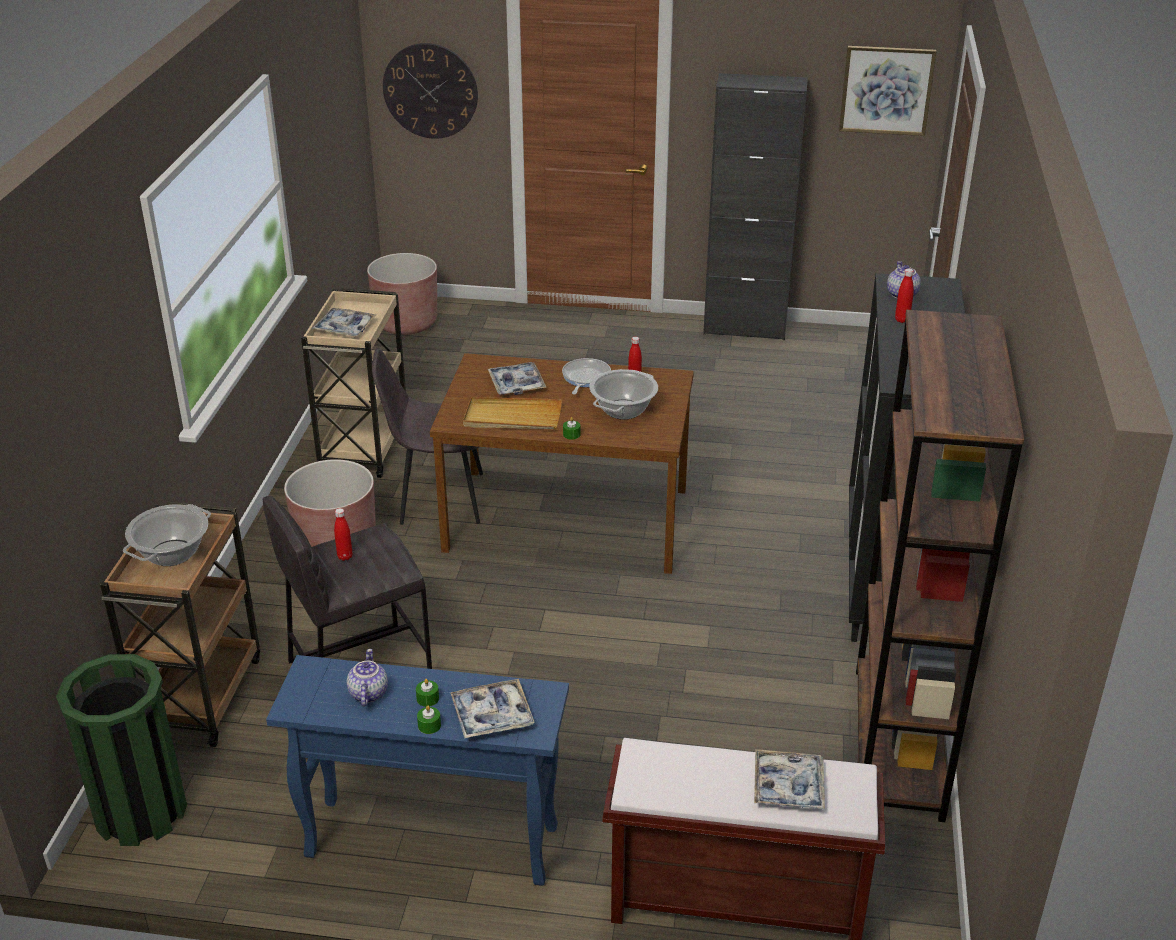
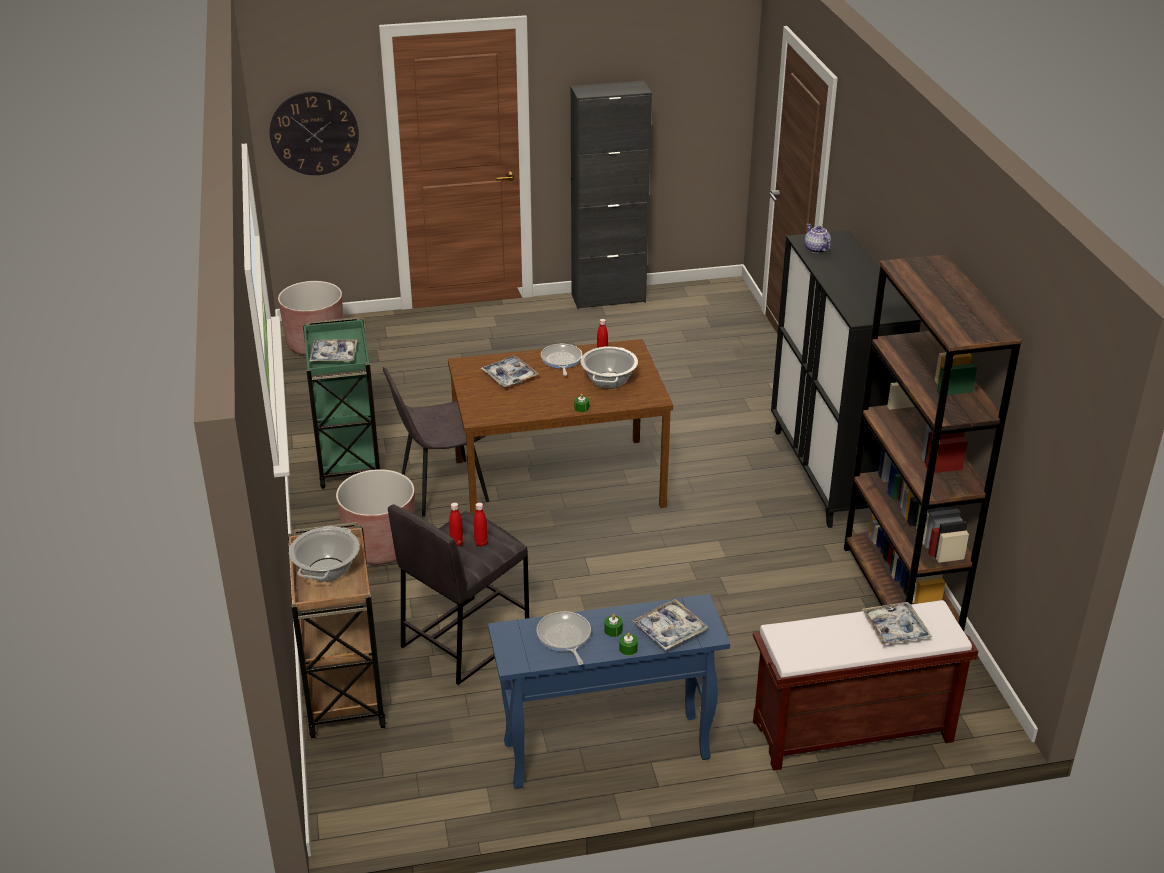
camera: 20 degrees left, 0 degrees up
green trash can [56,654,187,846] -> none
beige cart [301,288,406,478] -> green cart [303,317,380,489]
teapot [347,649,388,707] -> frying pan [537,611,591,665]
beige tray [463,397,562,429] -> none
picture [839,46,936,136] -> none
red bottle [895,268,914,323] -> red bottle moved to [474,502,488,547]

